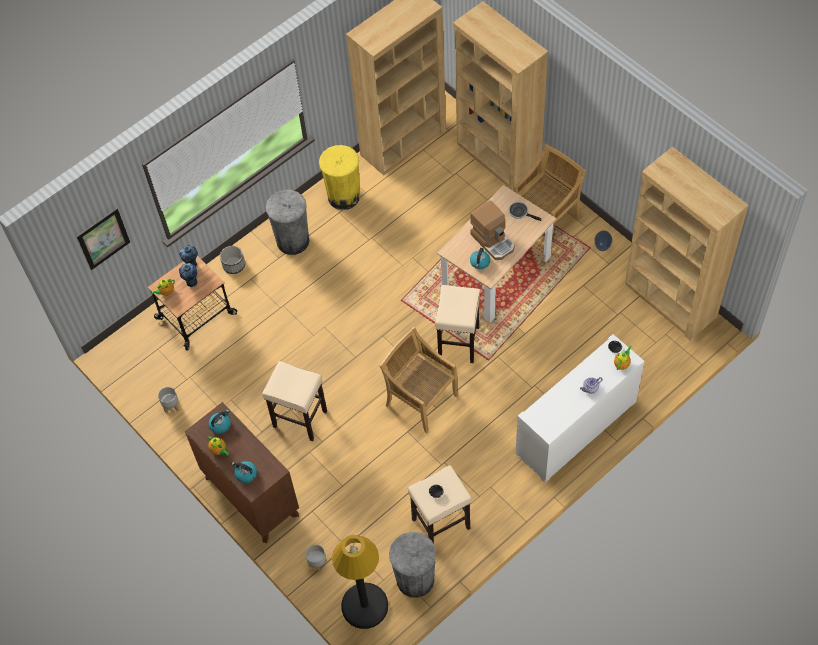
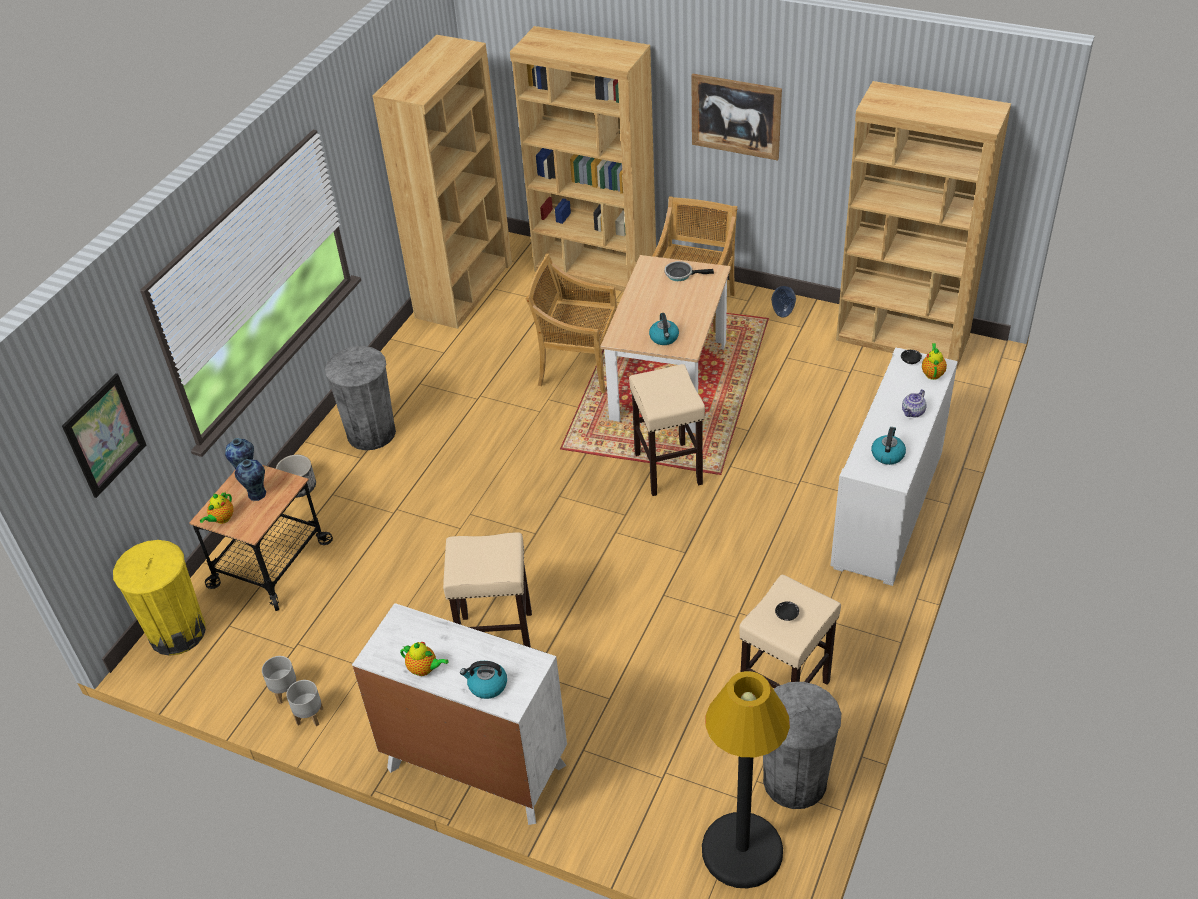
camera: 25 degrees left, 15 degrees down
brown dresser [185,402,299,543] -> white dresser [352,603,567,825]
kettle [208,409,231,434] -> kettle moved to [871,427,906,465]
grey planter [306,545,327,572] -> grey planter moved to [286,680,323,727]
yellow trash can [319,145,360,210] -> yellow trash can moved to [113,540,206,656]
beige chair [379,326,458,433] -> beige chair moved to [526,254,617,393]
coffee machine [470,200,515,260] -> none
none -> picture [691,74,782,161]

